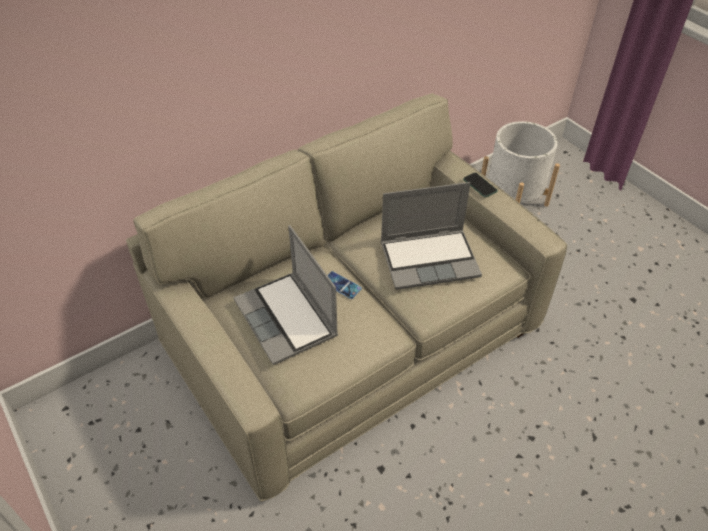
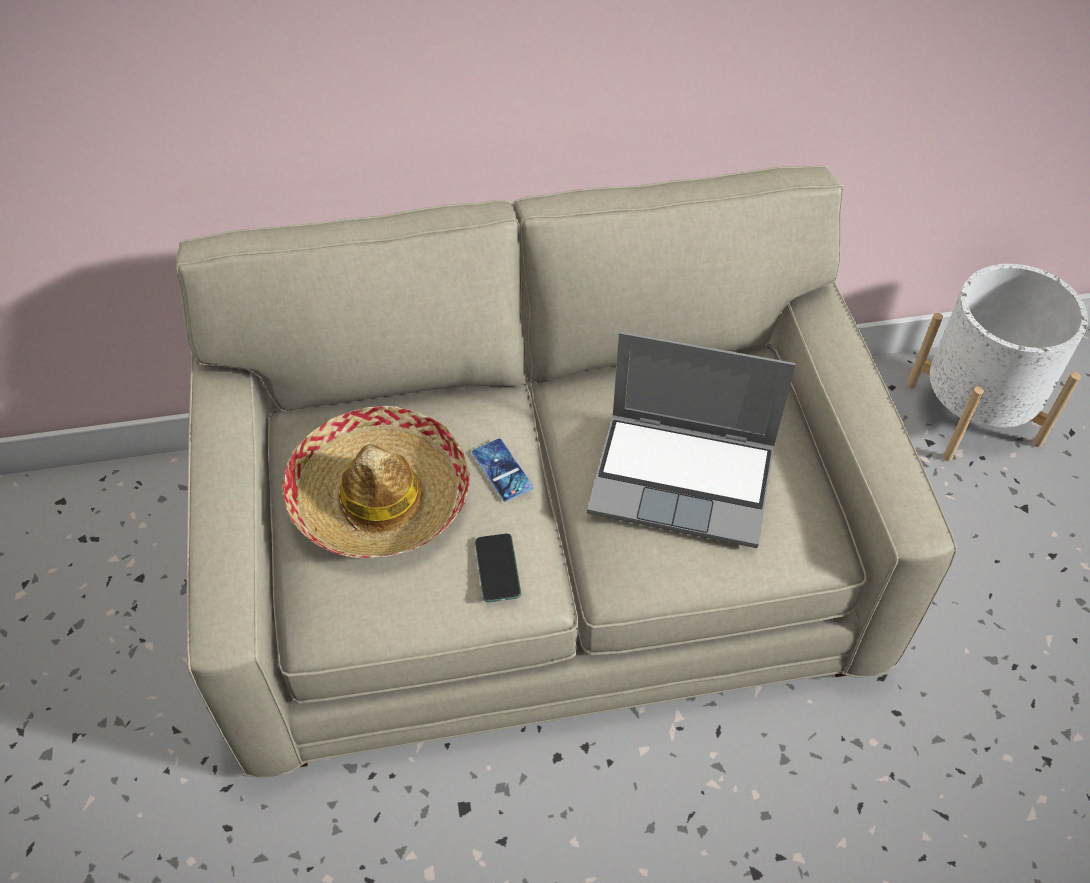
camera: 25 degrees right, 5 degrees up
laptop [233,225,338,365] -> hat [281,406,470,558]
phone [463,173,498,198] -> phone moved to [475,534,521,602]

